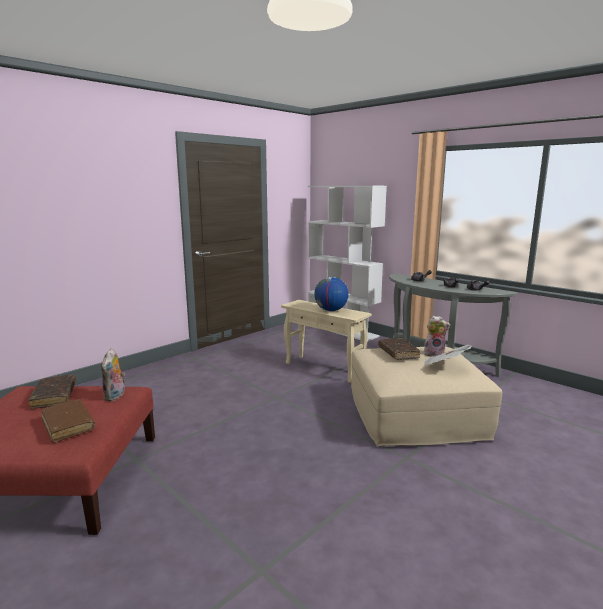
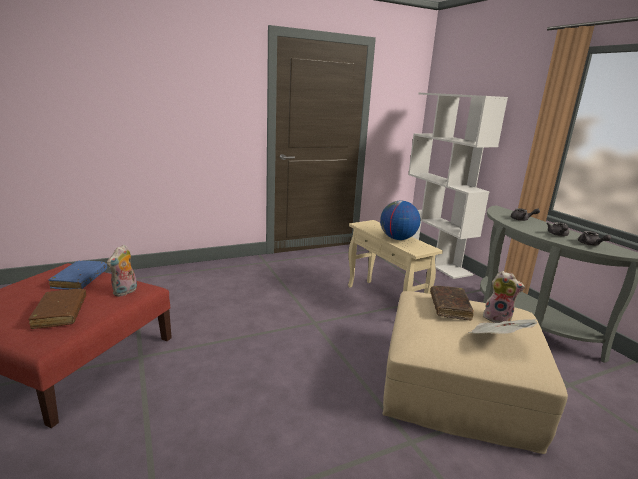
camera: 20 degrees right, 5 degrees up
brown book [28,375,76,409] -> blue book [48,261,107,290]

